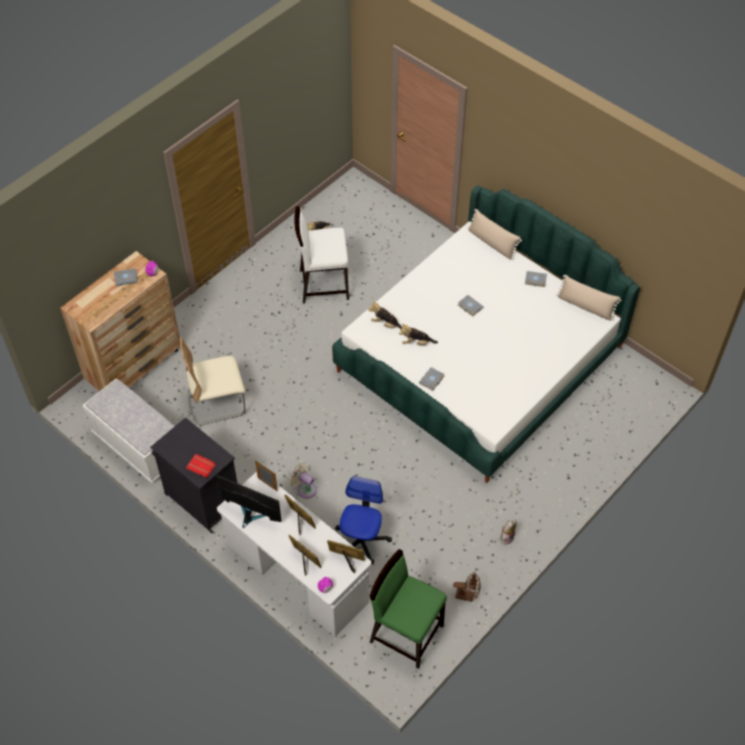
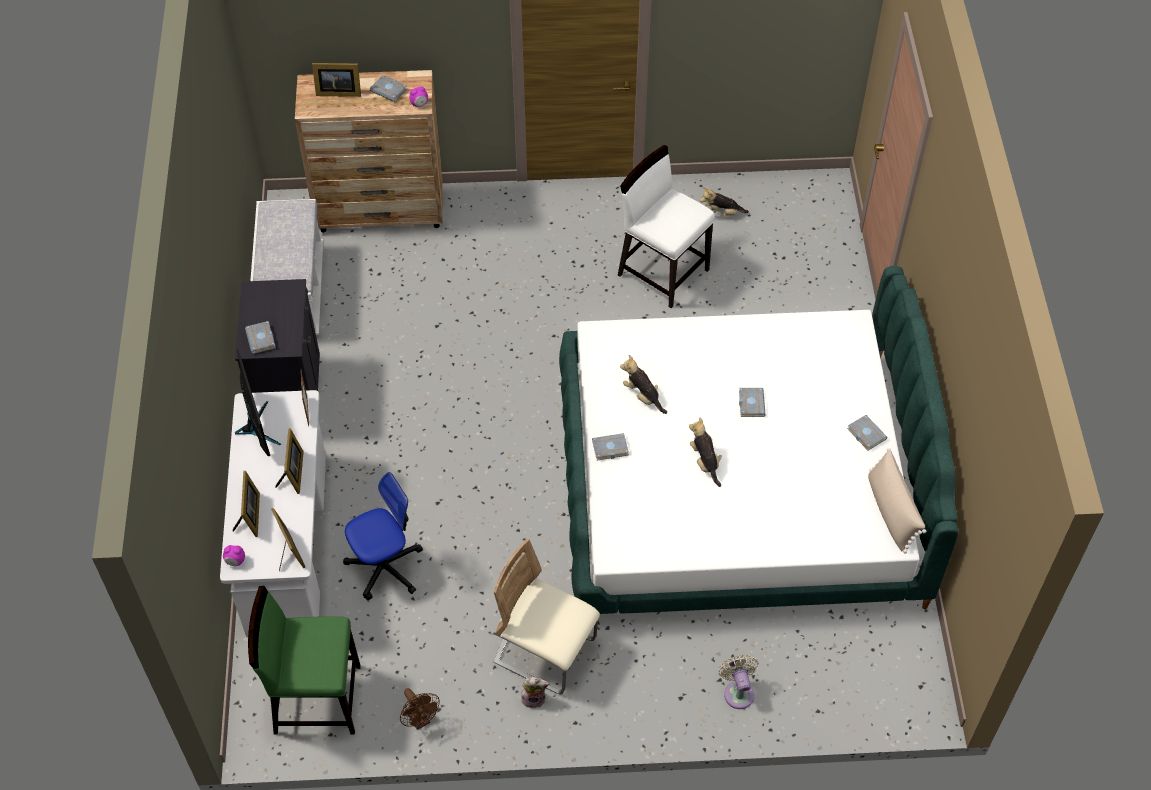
camera: 45 degrees right, 0 degrees up
beige chair [180,337,246,426] -> beige chair moved to [494,539,600,694]
red book [186,454,215,478] -> grey book [245,321,276,354]
beige fan [290,462,317,499] -> beige fan moved to [718,655,759,709]
plush toy [368,301,402,329] -> plush toy moved to [689,417,722,487]
green chair [370,549,447,669] -> green chair turned 75 degrees counterclockwise [248,586,360,735]
beige pillow [468,209,522,260] -> none
none -> picture frame [312,63,361,97]

